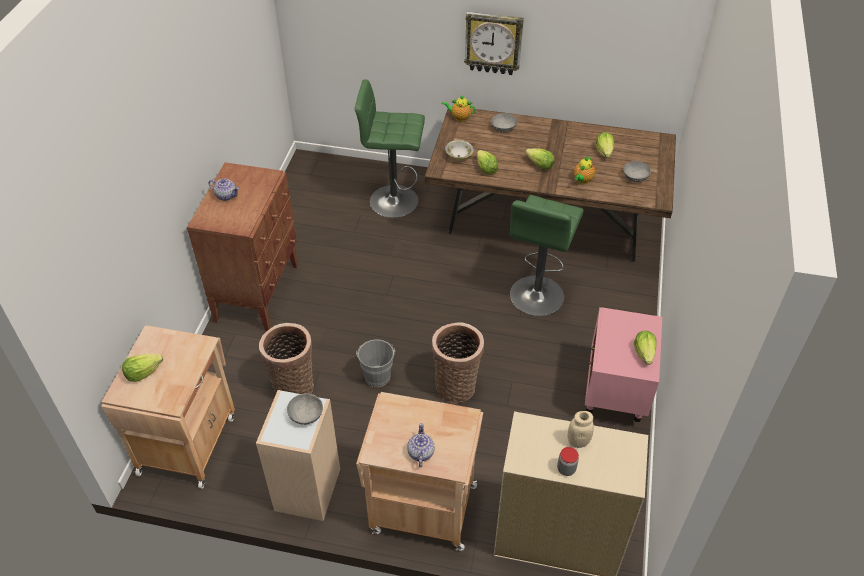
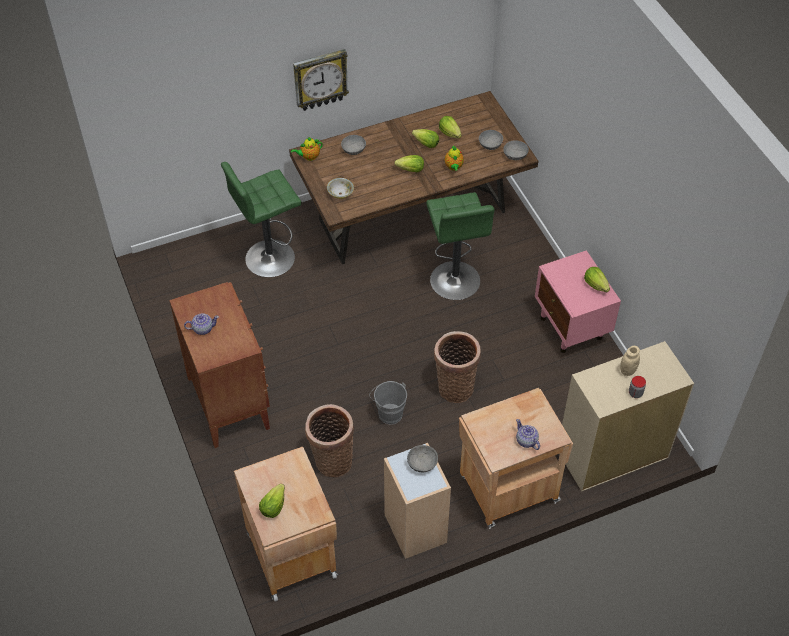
camera: 35 degrees left, 5 degrees up
lettuce [477,150,498,175] -> lettuce moved to [412,129,439,148]
none -> grey bowl [503,140,529,160]

